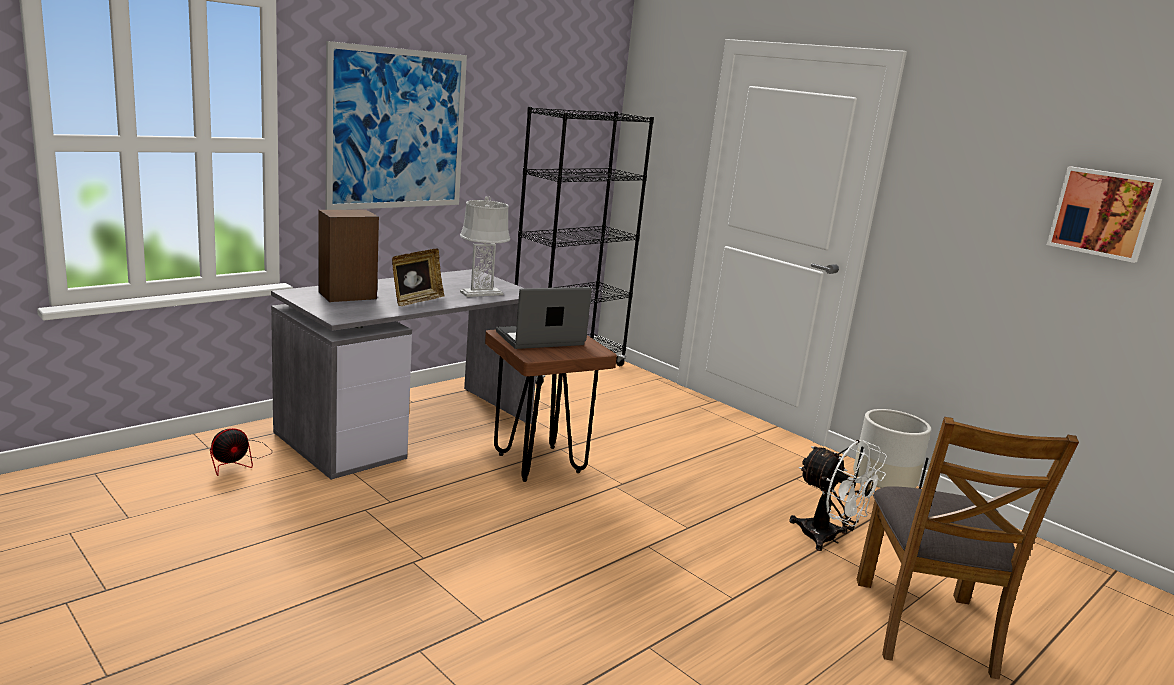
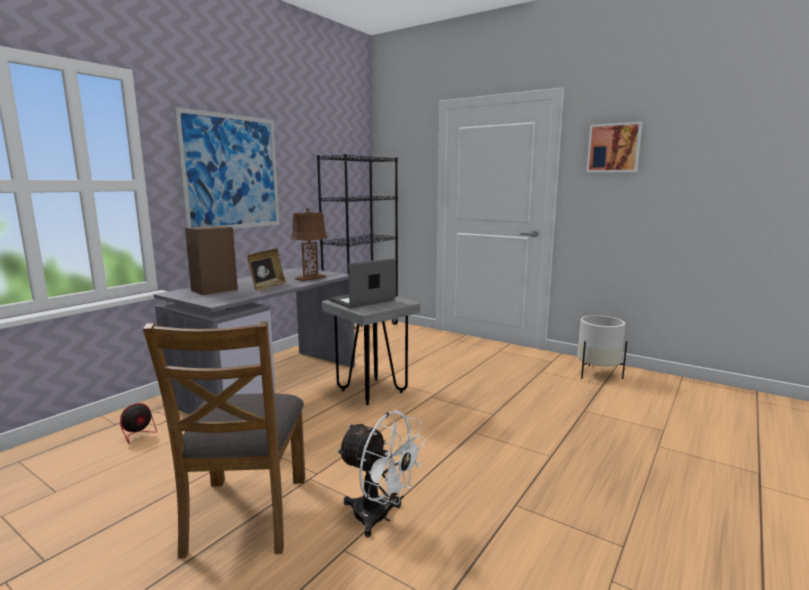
camera: 10 degrees left, 5 degrees down
grey table lamp [460,196,510,297] -> brown table lamp [291,208,327,281]
brown stool [485,330,617,482] -> grey stool [322,296,420,405]
white fan [789,440,887,551] -> white fan moved to [337,410,426,537]
brown chair [857,417,1079,680] -> brown chair moved to [143,321,305,559]
picture [1047,166,1162,263] -> picture moved to [587,122,642,173]

